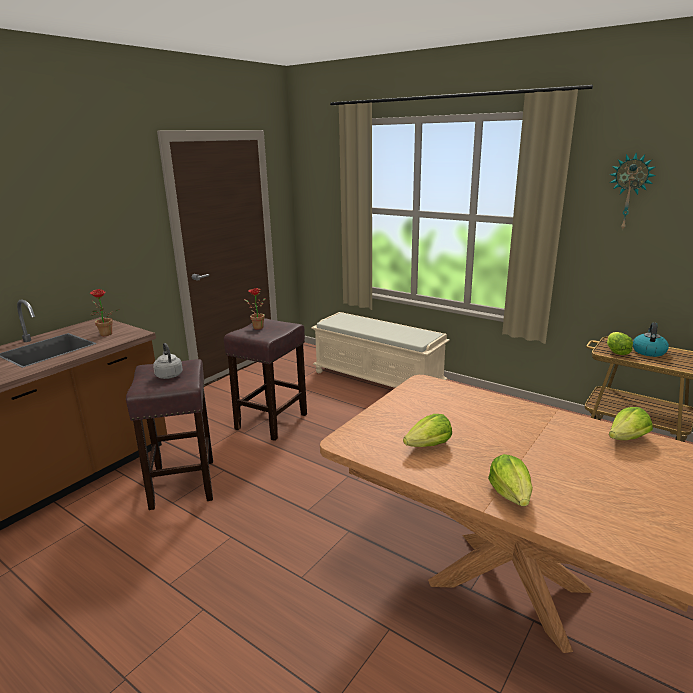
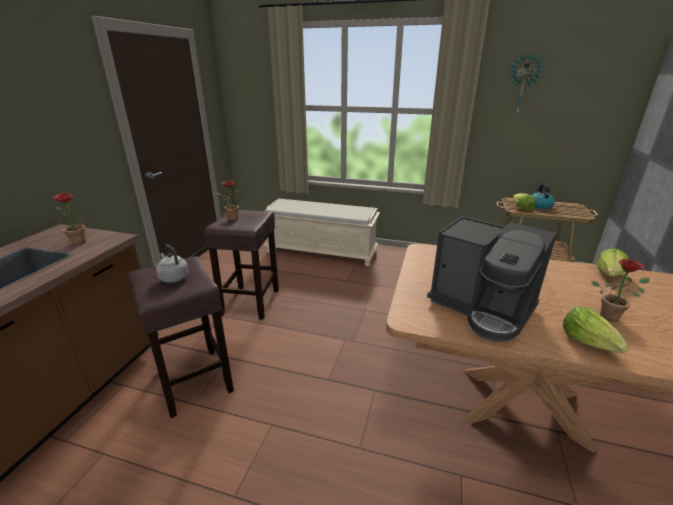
camera: 20 degrees left, 5 degrees up
lettuce [403,414,452,447] -> coffee machine [427,216,557,342]
none -> potted plant [591,259,649,322]

